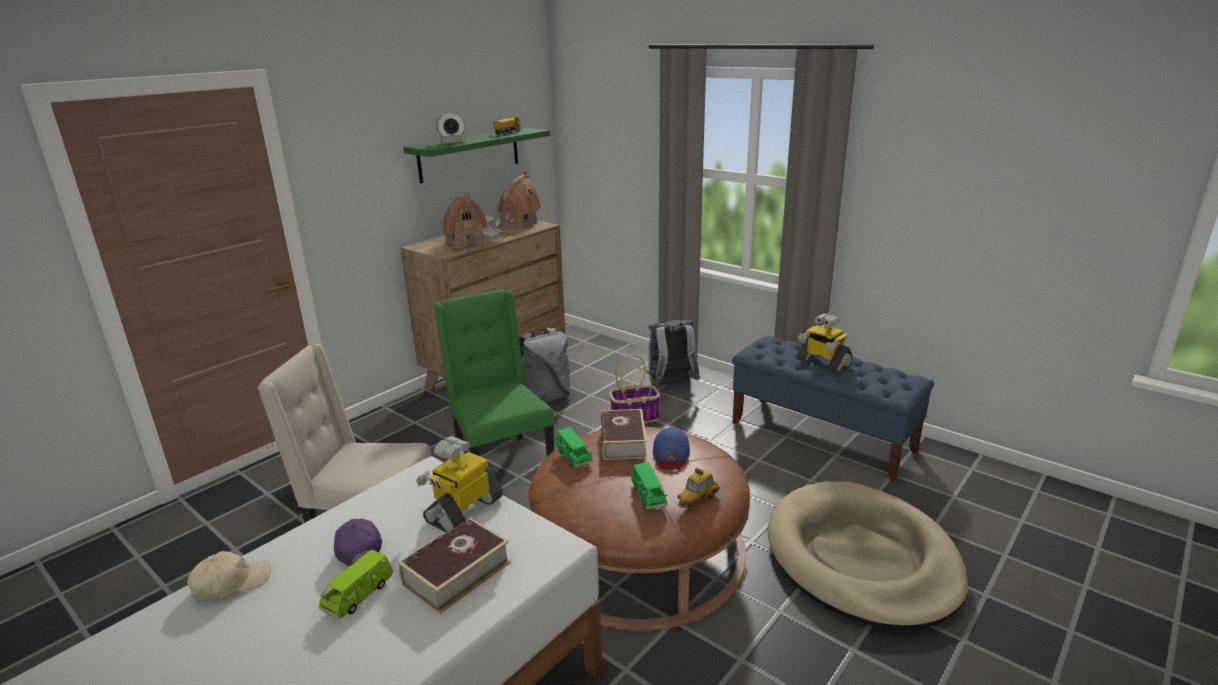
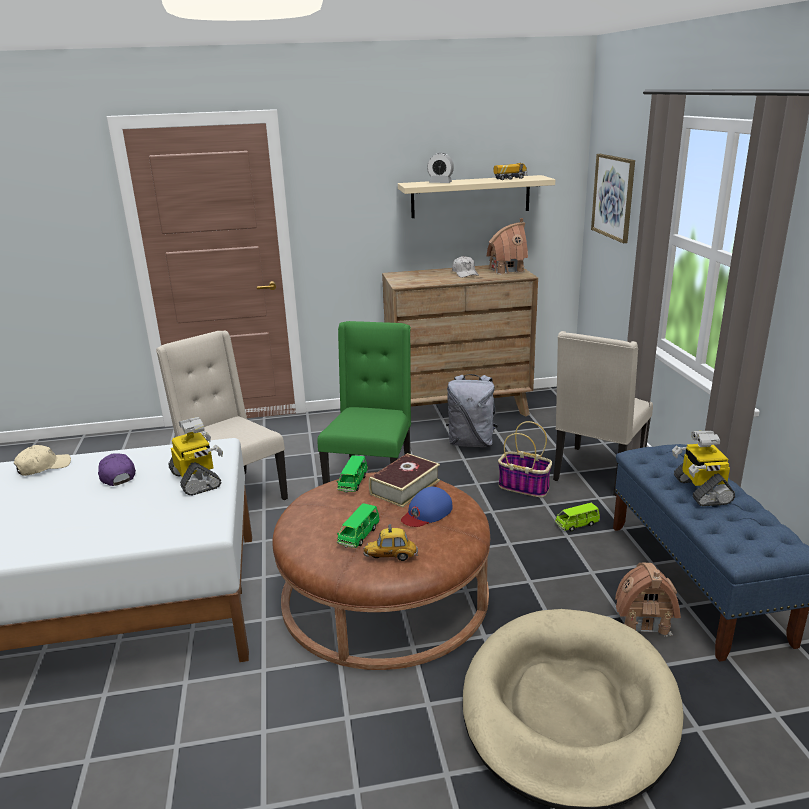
camera: 40 degrees right, 0 degrees up
beige cap [187,551,271,602] -> beige cap turned 45 degrees counterclockwise [14,445,71,476]
green toy car [319,550,393,619] -> green toy car moved to [555,503,600,531]
purple cap [334,518,382,566] -> purple cap turned 45 degrees counterclockwise [98,453,136,486]
book [398,518,511,614] -> none
green shelf [403,128,550,183] -> beige shelf [398,175,555,218]
toy robot [416,436,503,532] -> toy robot turned 75 degrees clockwise [169,417,223,496]
toy house [443,191,488,249] -> toy house moved to [615,563,681,637]
grey backpack [647,320,700,386] -> beige chair [553,331,653,496]
none -> picture [591,154,635,243]

